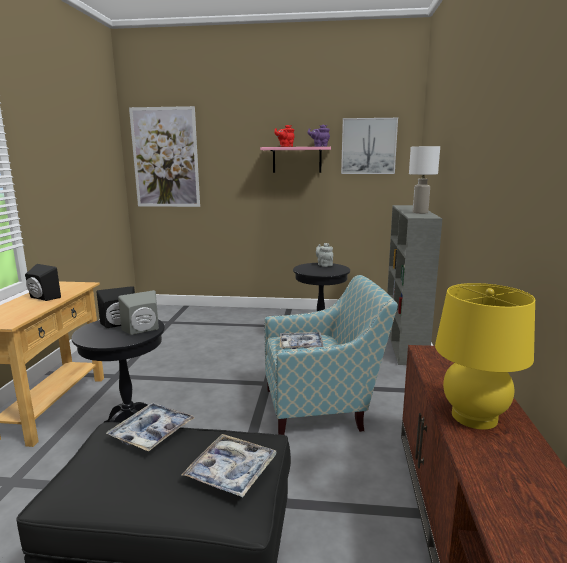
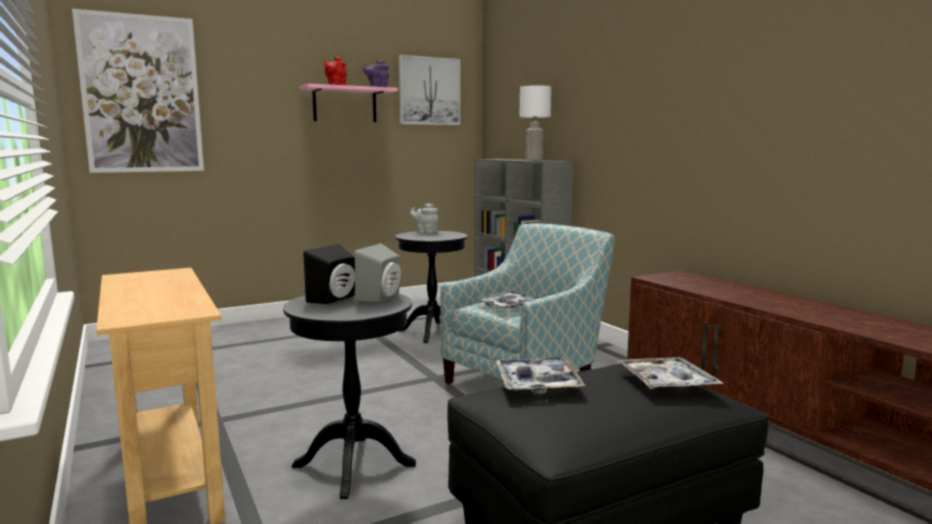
camera: 35 degrees left, 5 degrees down
black speaker [25,264,61,301] -> none
yellow table lamp [435,283,535,429] -> none

